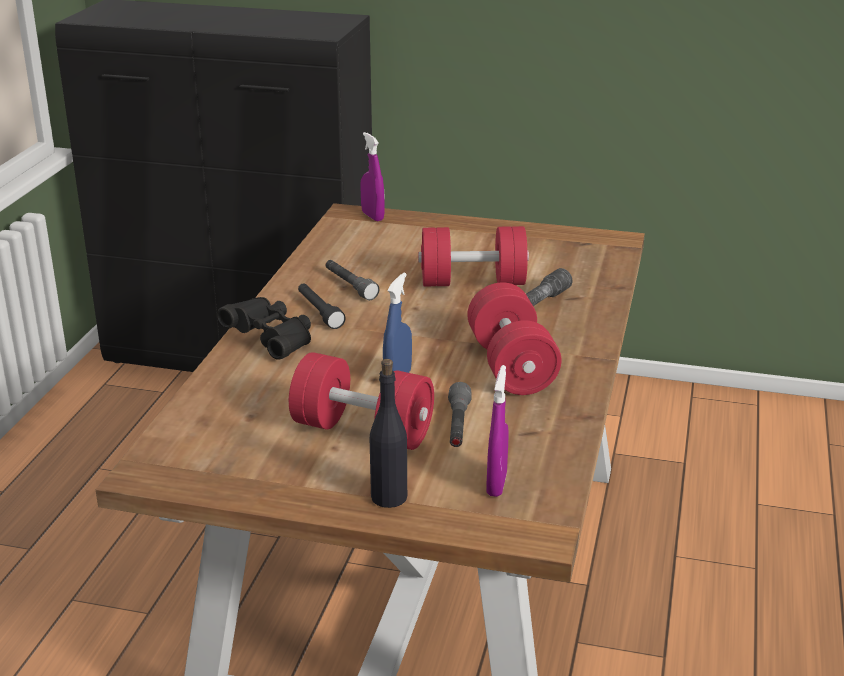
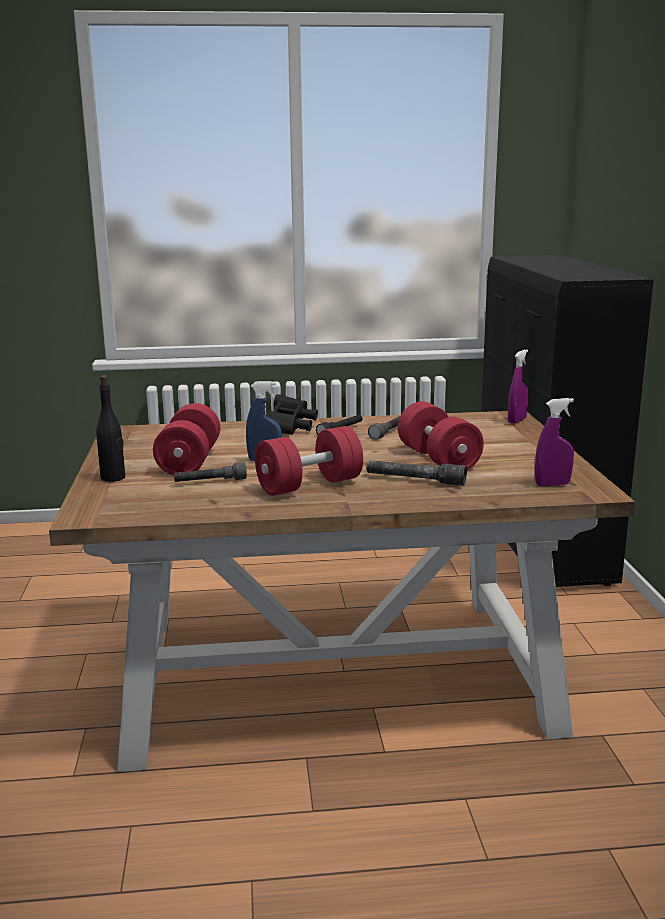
camera: 70 degrees right, 10 degrees down
purple spray bottle [486,365,509,497] -> purple spray bottle moved to [535,398,574,486]

